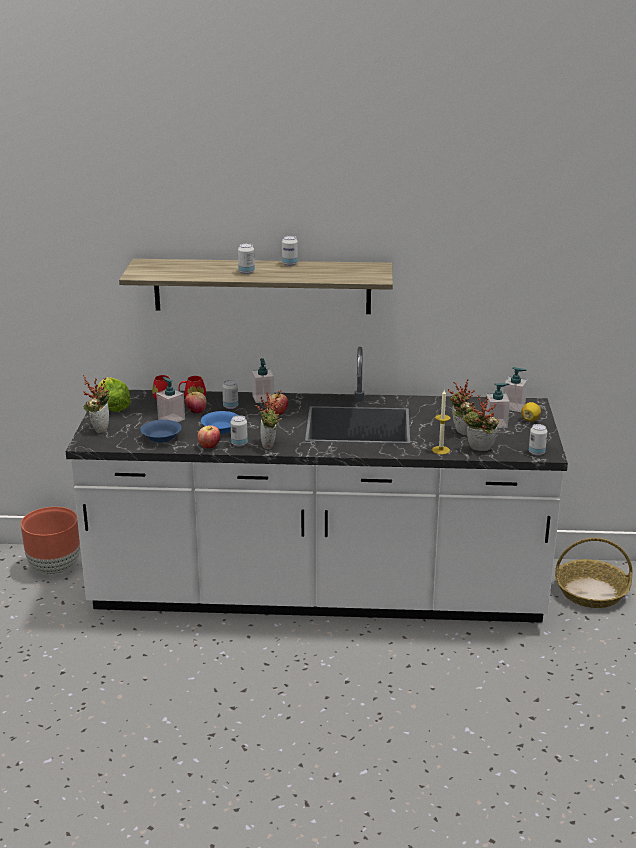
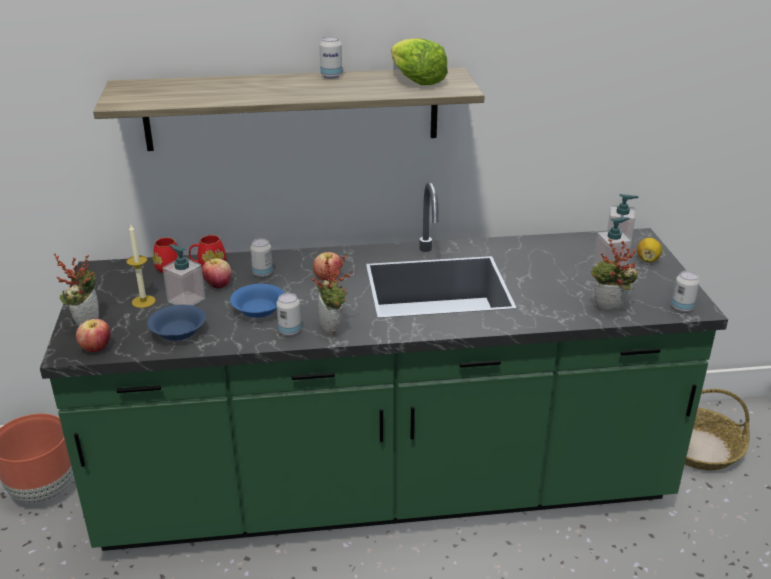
camera: 10 degrees left, 5 degrees up
white counter [65,347,568,623] -> green counter [40,182,728,551]
lettuce [97,377,131,412] -> lettuce moved to [391,38,448,85]
apple [197,425,221,449] -> apple moved to [76,319,111,352]
can [238,243,255,274] -> none
soap dispenser [252,358,274,403] -> none
candle [432,390,450,455] -> candle moved to [126,225,156,308]
potted plant [448,379,476,436] -> none

